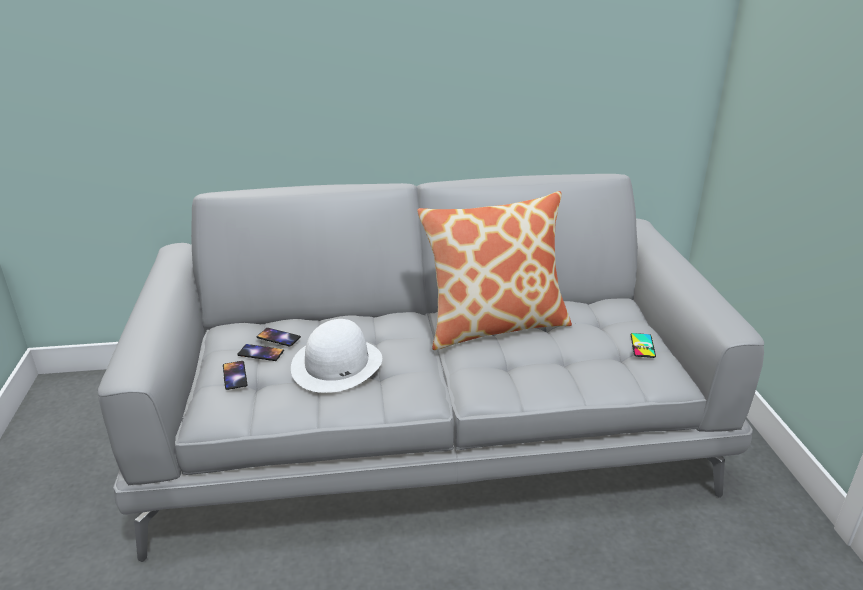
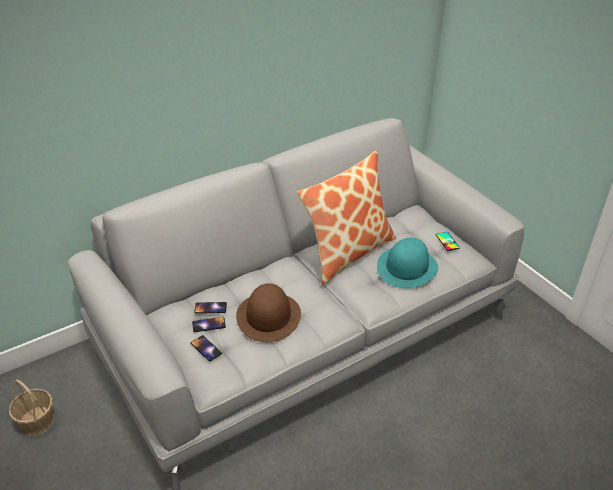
camera: 25 degrees left, 10 degrees up
white hat [291,319,382,393] -> brown hat [236,283,301,342]
none -> basket [9,379,55,436]
none -> turquoise hat [377,237,438,289]

